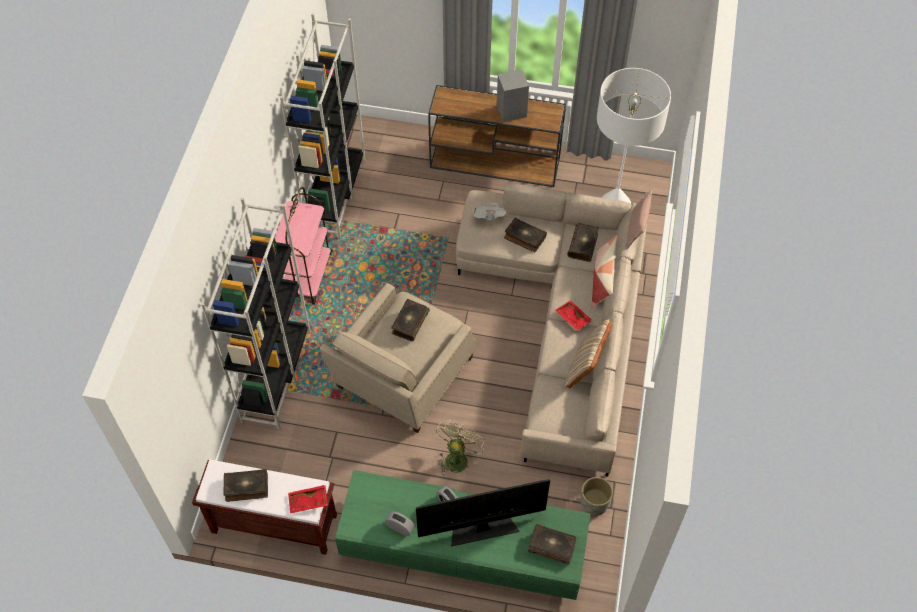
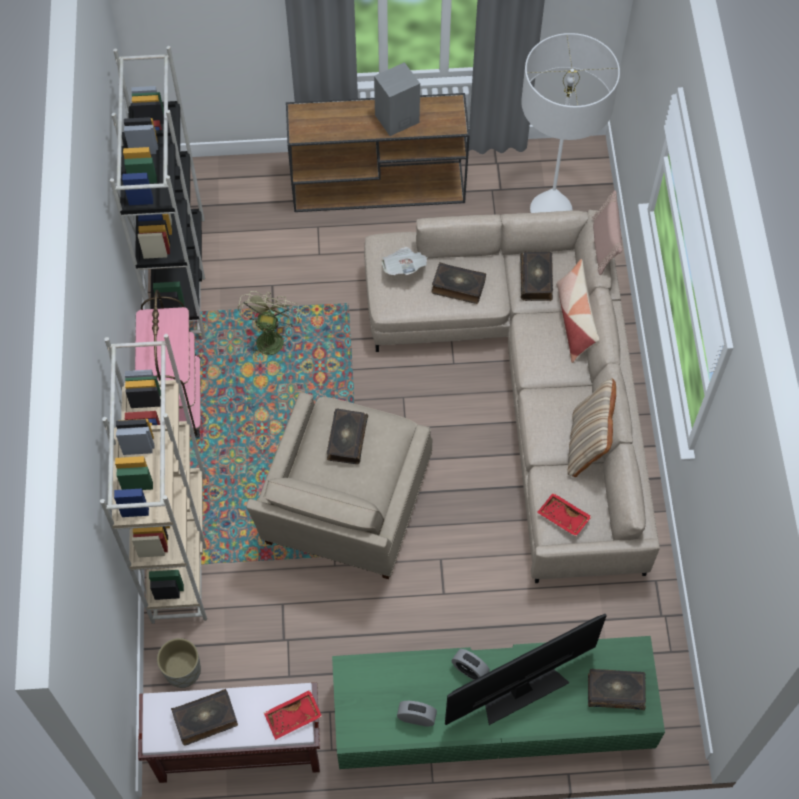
camera: 15 degrees left, 5 degrees up
black bookcase [201,198,311,430] -> beige bookcase [100,334,207,624]
green fan [436,420,486,475] -> green fan moved to [238,291,301,357]
red tray [556,301,592,330] -> red tray moved to [537,493,592,536]
grey planter [581,477,613,516] -> grey planter moved to [157,638,201,688]

